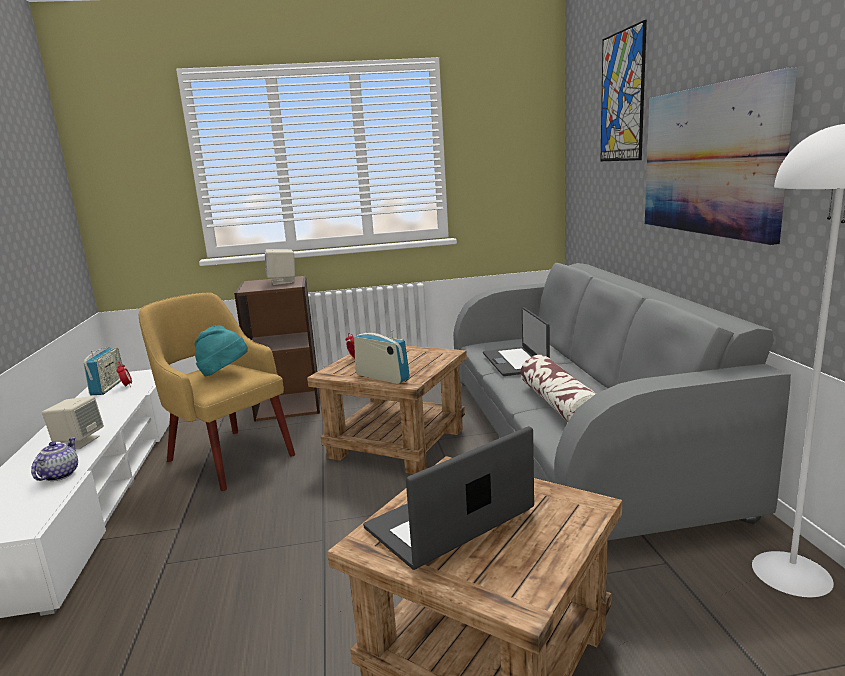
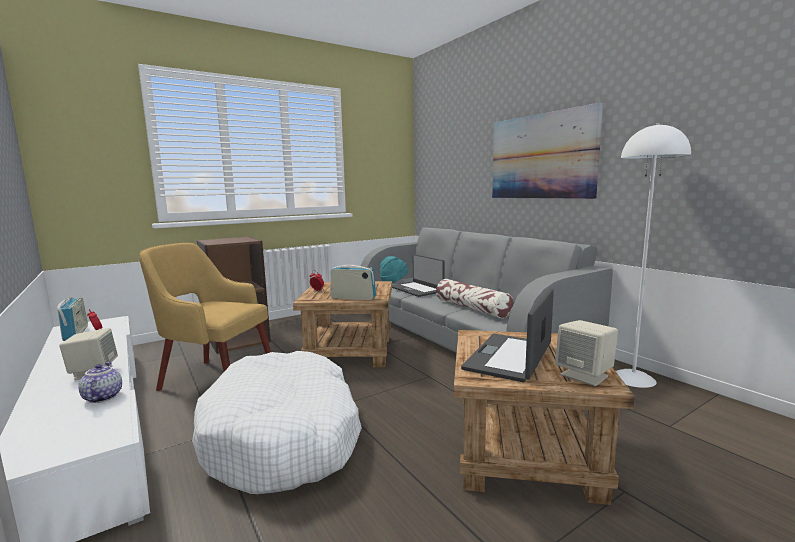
camera: 25 degrees left, 5 degrees down
turquoise hat [195,325,248,376] -> turquoise hat moved to [380,256,408,283]
beige speaker [265,249,295,285] -> beige speaker moved to [555,320,618,386]
picture [601,20,647,161] -> none
none -> white dog bed [192,351,362,494]

